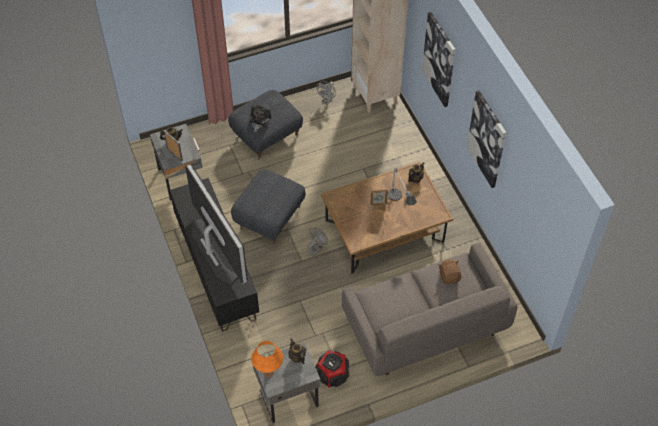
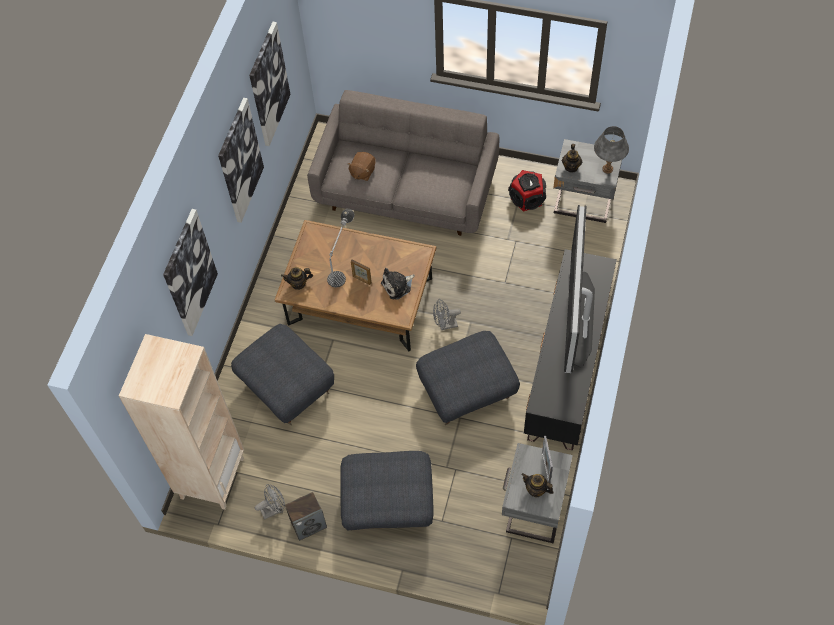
camera: 140 degrees left, 5 degrees up
plush toy [250,105,272,132] -> plush toy moved to [381,268,415,299]
orange table lamp [251,341,283,377] -> grey table lamp [594,126,629,173]
none -> grey ottoman [231,324,334,425]
none -> picture [249,22,291,146]
none -> speaker [285,492,327,541]

